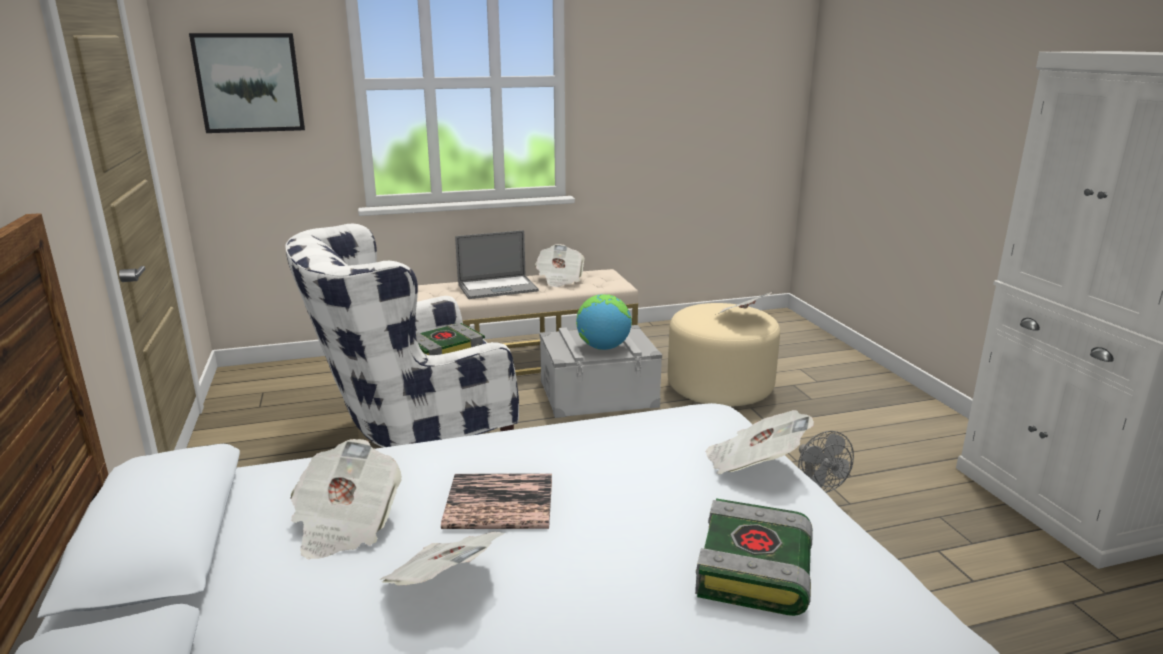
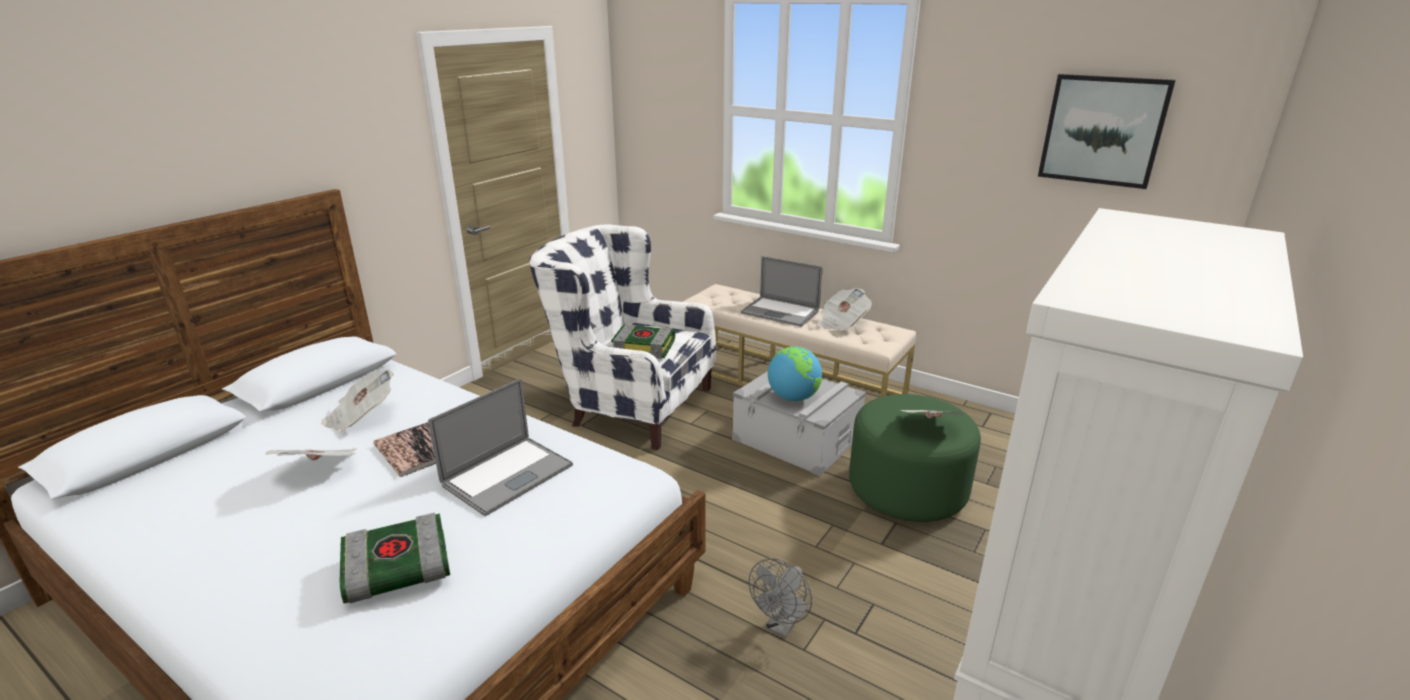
camera: 50 degrees right, 5 degrees up
picture [189,33,305,133] -> picture moved to [1038,74,1176,189]
beige ottoman [668,303,780,406] -> green ottoman [849,394,981,522]
newspaper [706,410,814,475] -> none
none -> laptop [428,379,573,516]

